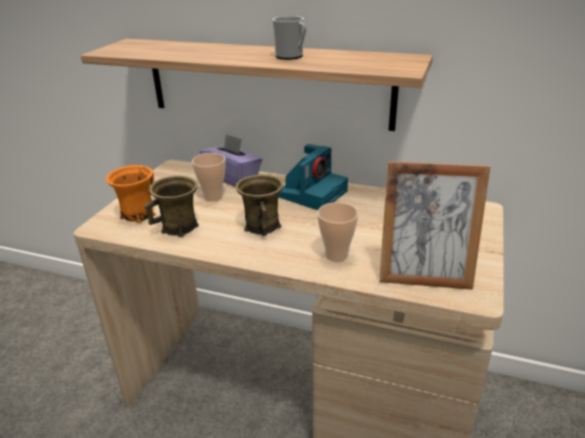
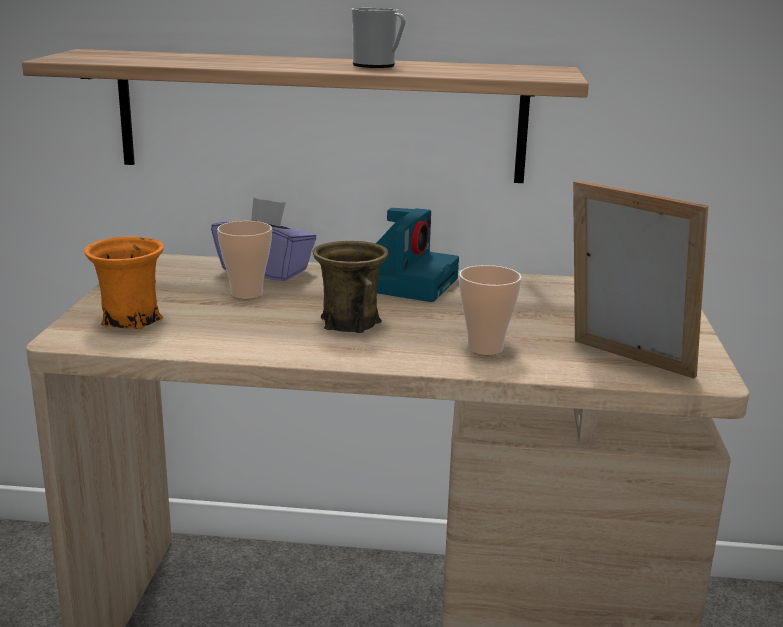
camera: 15 degrees left, 10 degrees down
brown mug [144,176,199,237] -> none
picture frame [379,161,490,290] -> picture frame turned 135 degrees counterclockwise [573,180,708,378]

